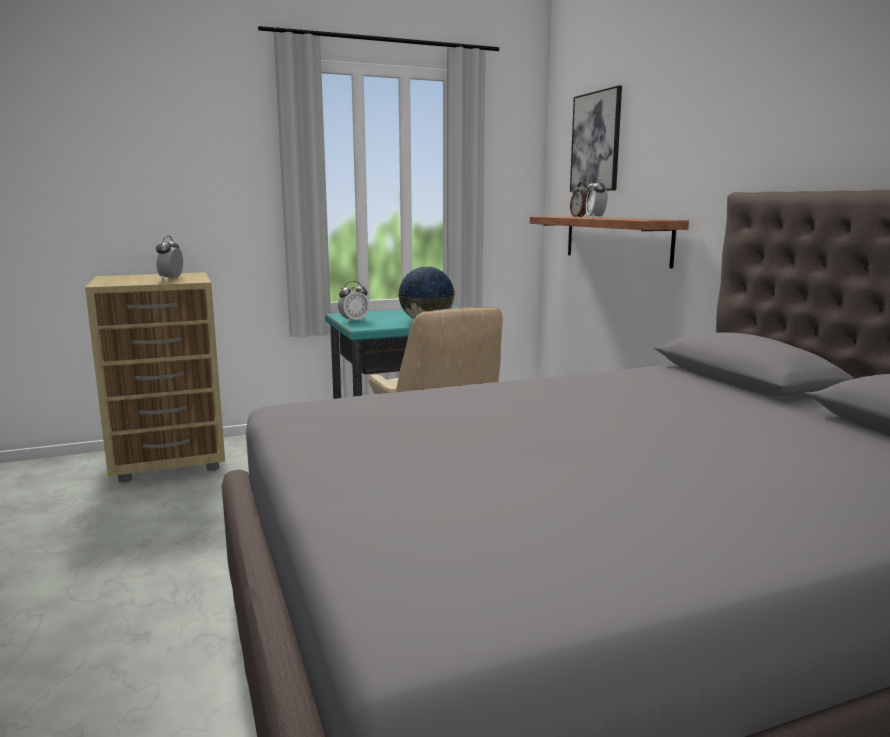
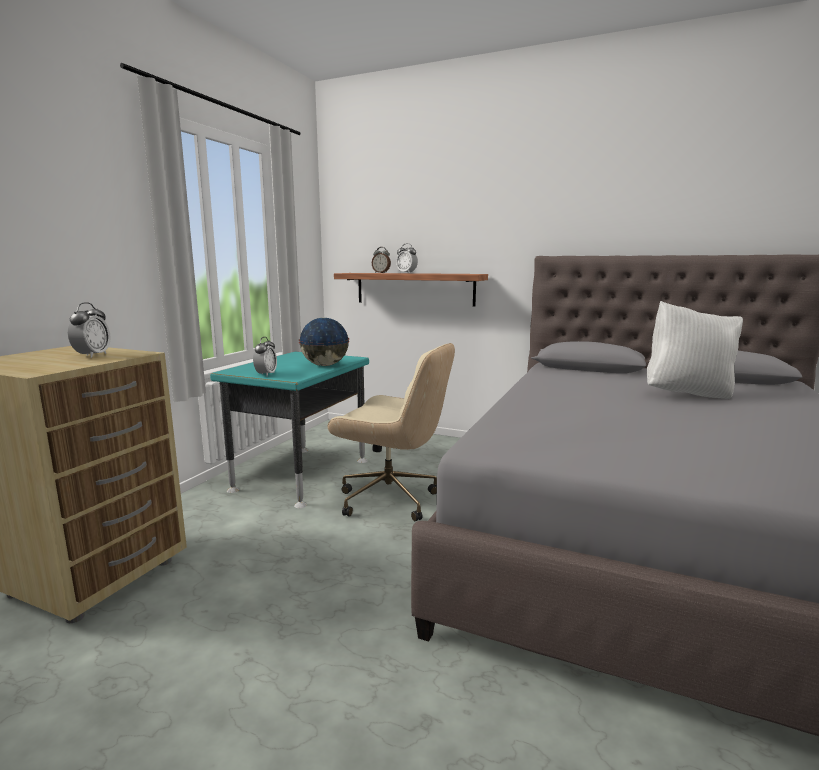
camera: 45 degrees left, 0 degrees up
alarm clock [156,236,183,280] -> alarm clock turned 135 degrees counterclockwise [68,302,111,358]
picture [570,85,622,192] -> none
none -> white pillow [647,301,743,399]

